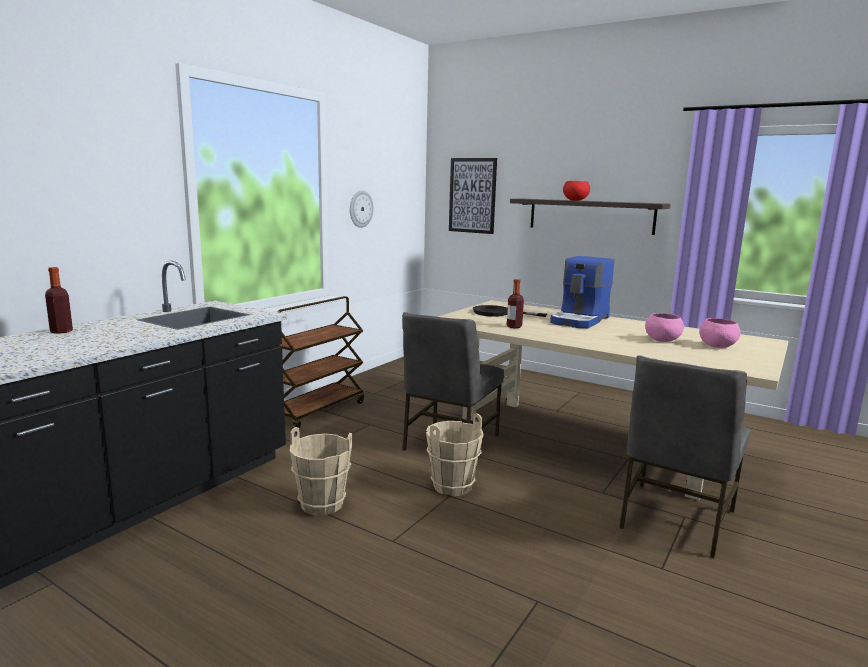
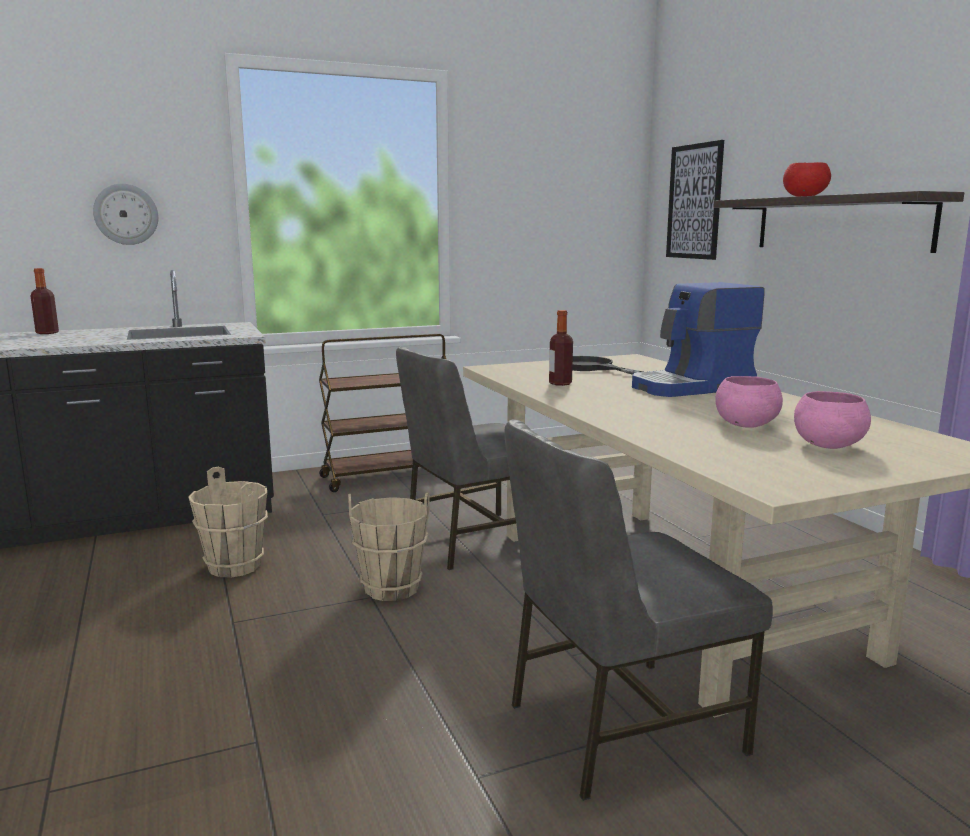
camera: 35 degrees right, 0 degrees up
wall clock [350,190,374,228] -> wall clock moved to [93,183,159,245]

